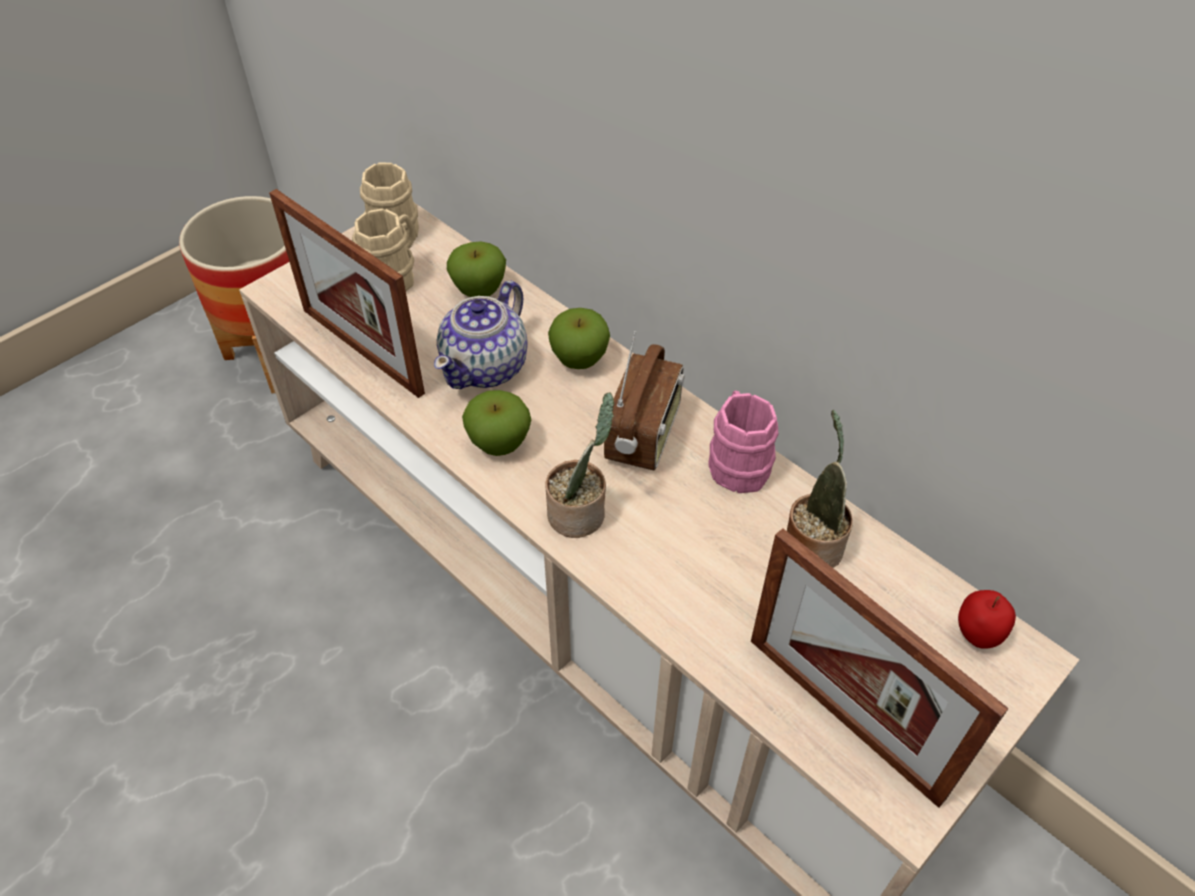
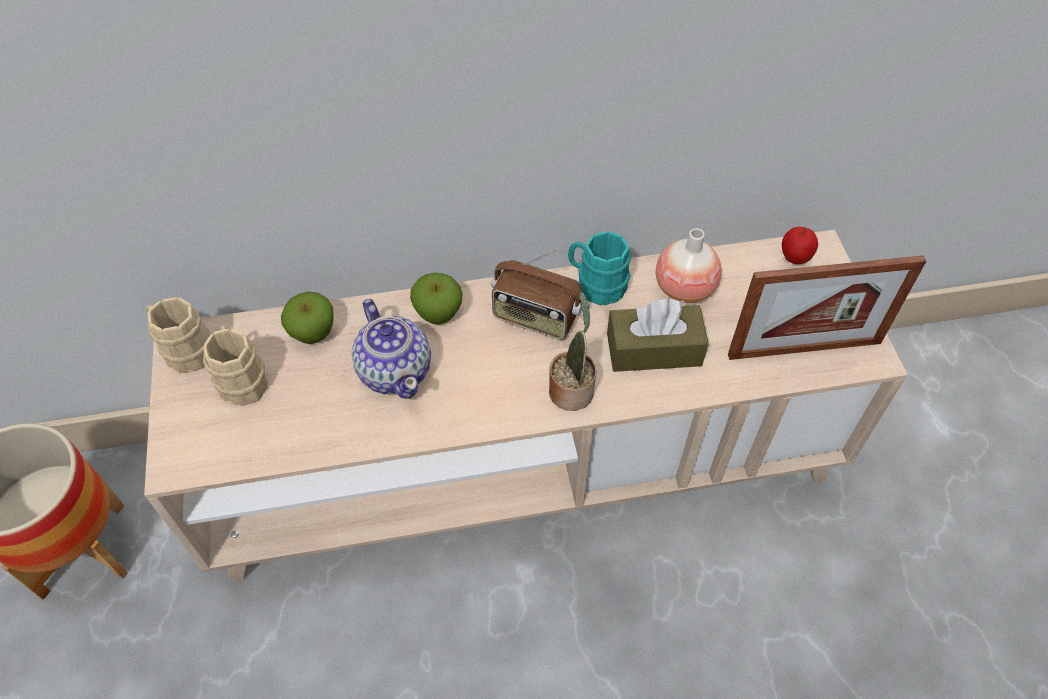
camera: 55 degrees left, 5 degrees up
picture frame [269,189,425,398] -> none
apple [462,390,531,456] -> none
radio [604,331,684,470] -> radio turned 150 degrees clockwise [491,249,582,340]
pink mug [708,391,778,493] -> turquoise mug [568,231,631,306]
potted plant [787,410,853,568] -> vase [656,228,722,303]
none -> brown tissue box [607,298,709,372]

